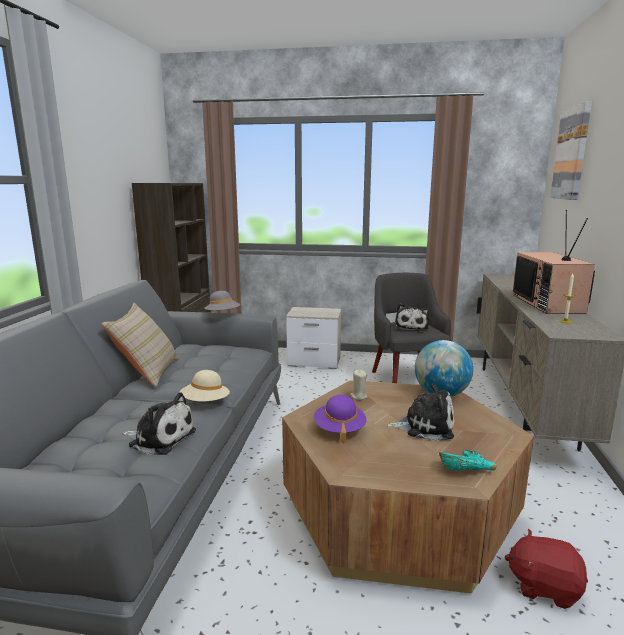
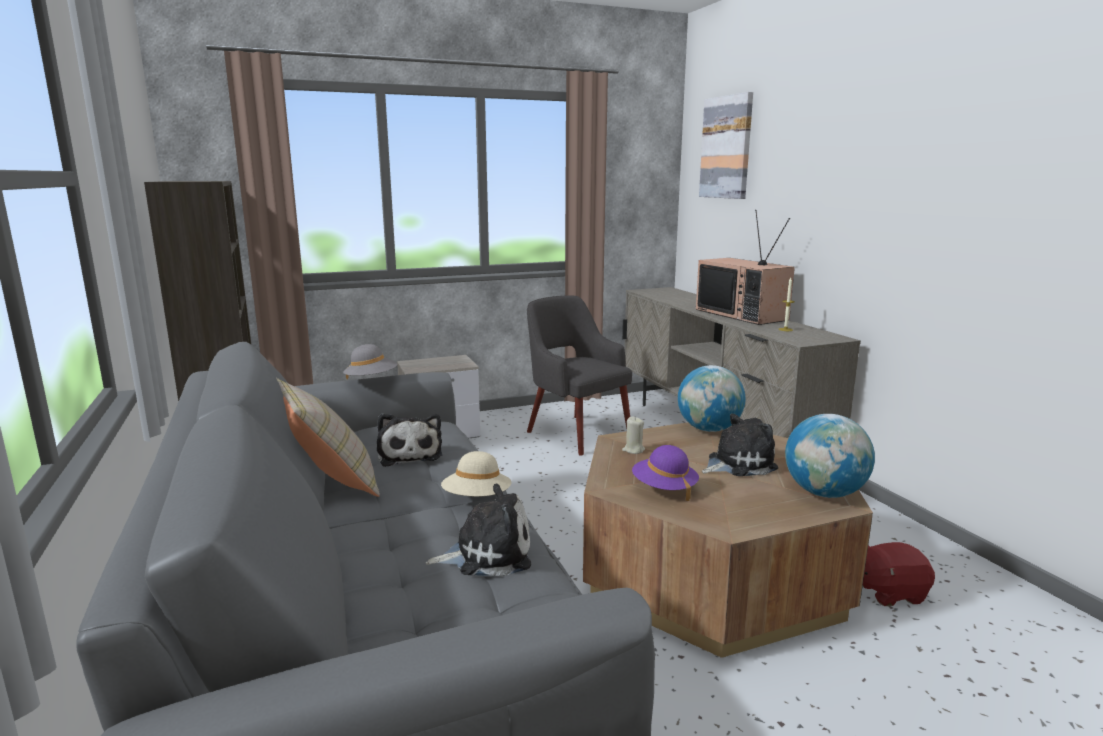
camera: 30 degrees left, 0 degrees up
plush toy [395,303,430,331] -> plush toy moved to [377,413,442,467]
turquoise bowl [439,450,497,471] -> globe [785,414,875,498]

